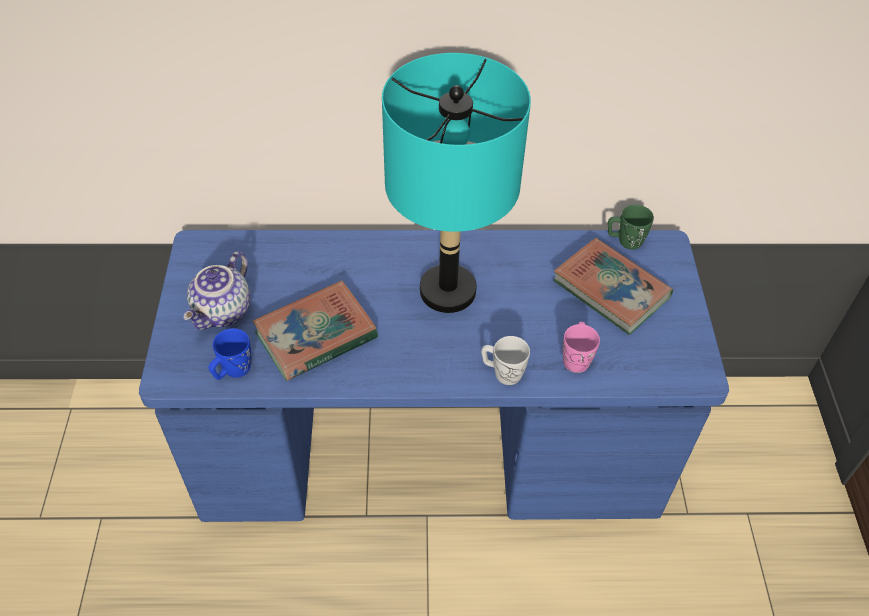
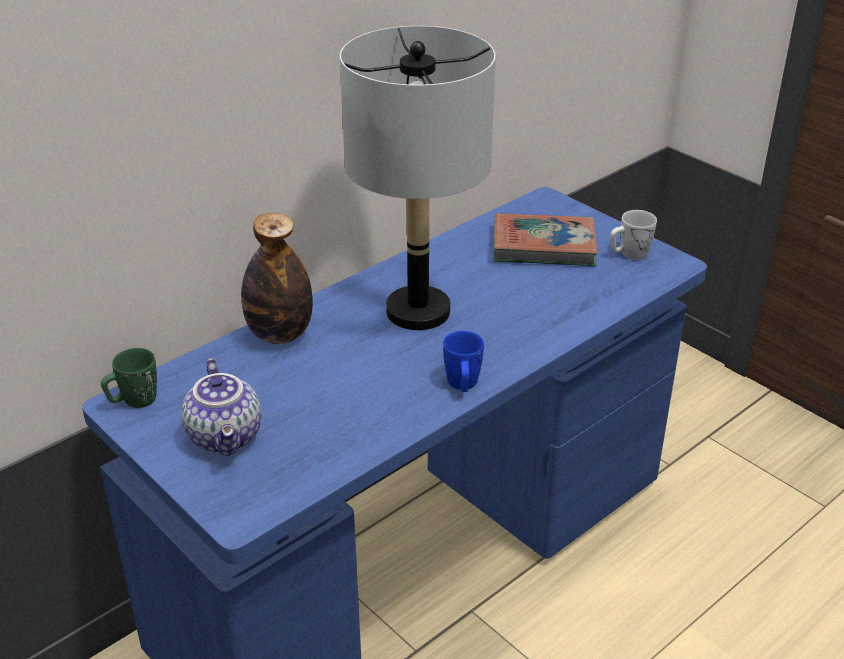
camera: 40 degrees left, 15 degrees down
blue mug [208,328,251,380] -> blue mug moved to [443,331,484,392]
book [253,280,378,381] -> none
turquoise table lamp [382,53,531,313] -> grey table lamp [340,26,496,330]
white mug [481,336,530,385] -> white mug moved to [610,210,657,260]
pink mug [563,322,600,373] -> none
green mug [608,205,654,250] -> green mug moved to [101,348,157,408]
none -> bottle [241,213,313,344]

